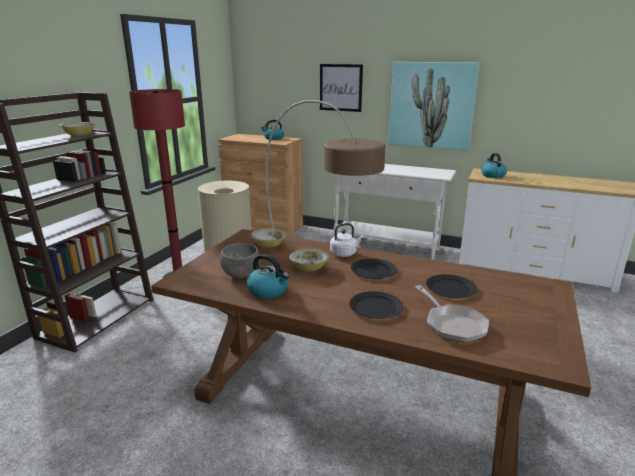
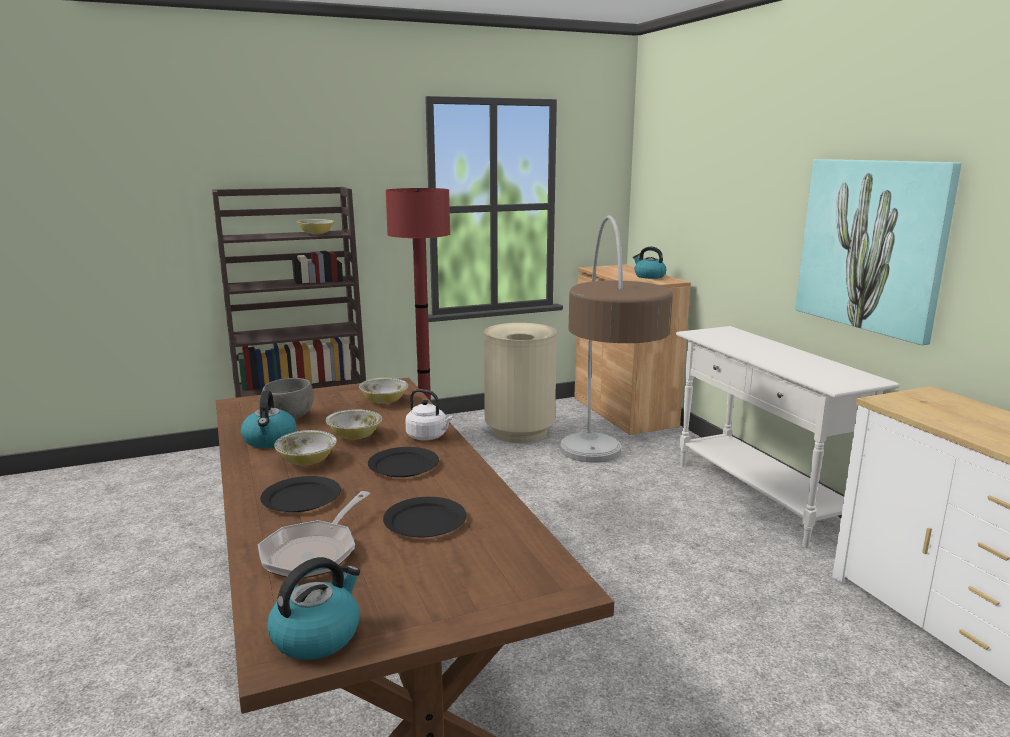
camera: 45 degrees right, 5 degrees down
picture [320,64,363,112] -> none
kettle [482,153,507,178] -> kettle moved to [267,557,360,660]
none -> bowl [274,430,337,465]

